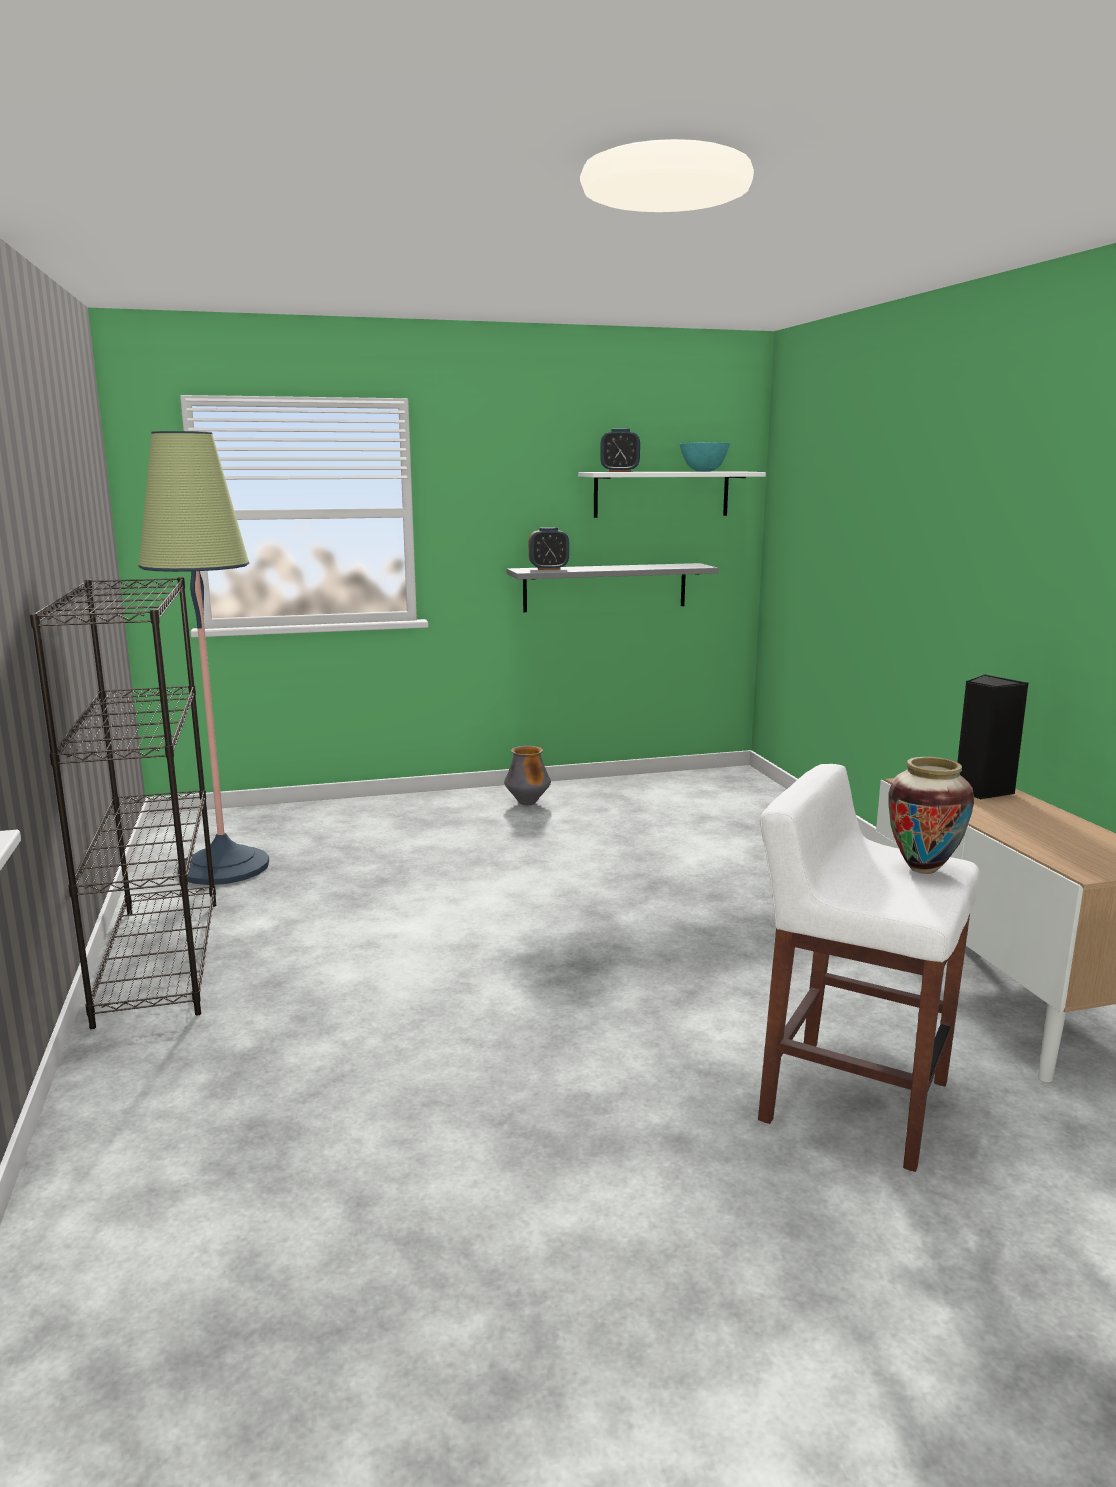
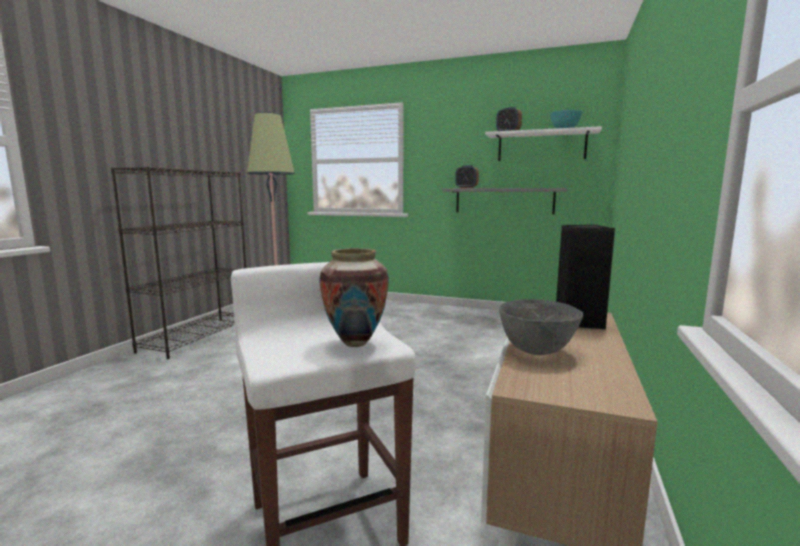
camera: 35 degrees right, 5 degrees down
vase [504,746,551,805] -> none
none -> grey bowl [499,299,583,355]

